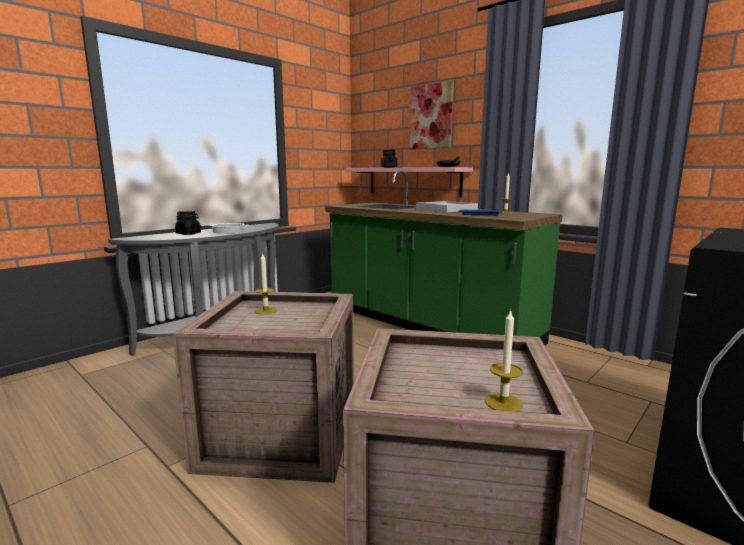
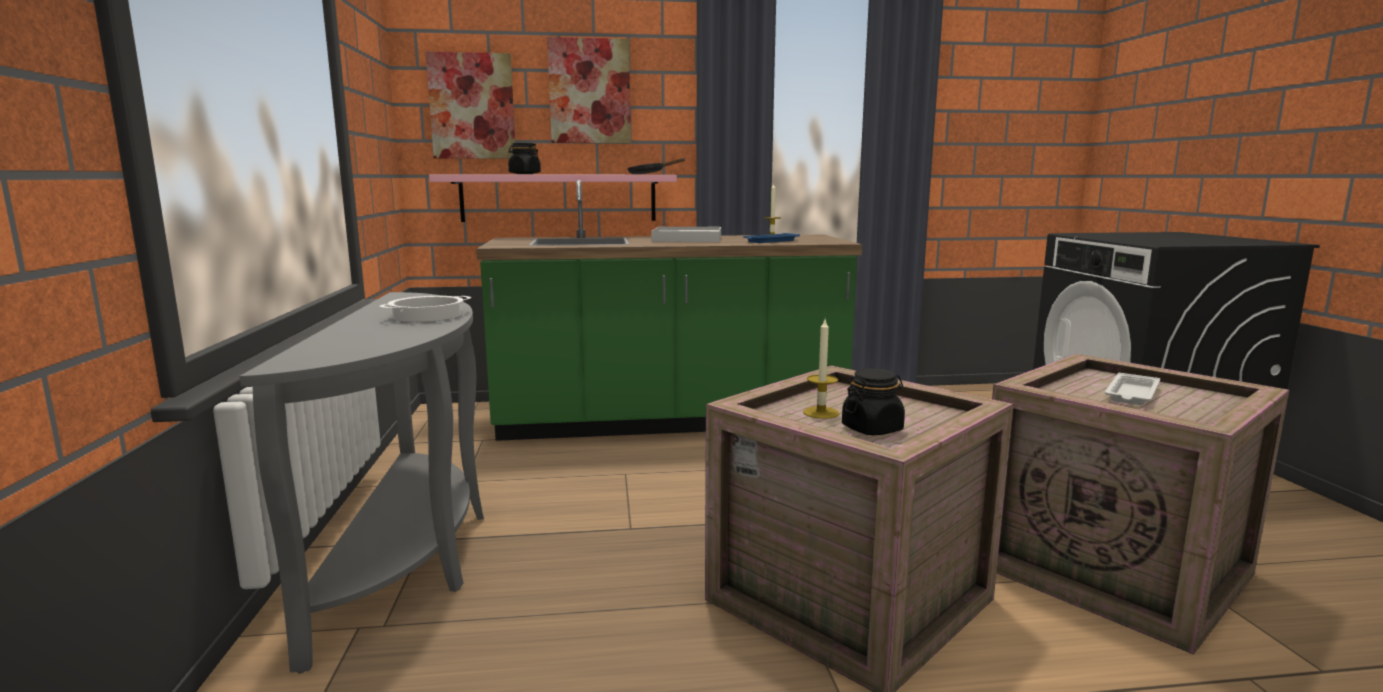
camera: 50 degrees left, 0 degrees up
black jar [175,211,201,235] -> black jar moved to [842,369,905,435]
candle [485,309,523,411] -> none
none -> picture [426,52,515,159]
none -> white tray [1105,373,1160,405]

